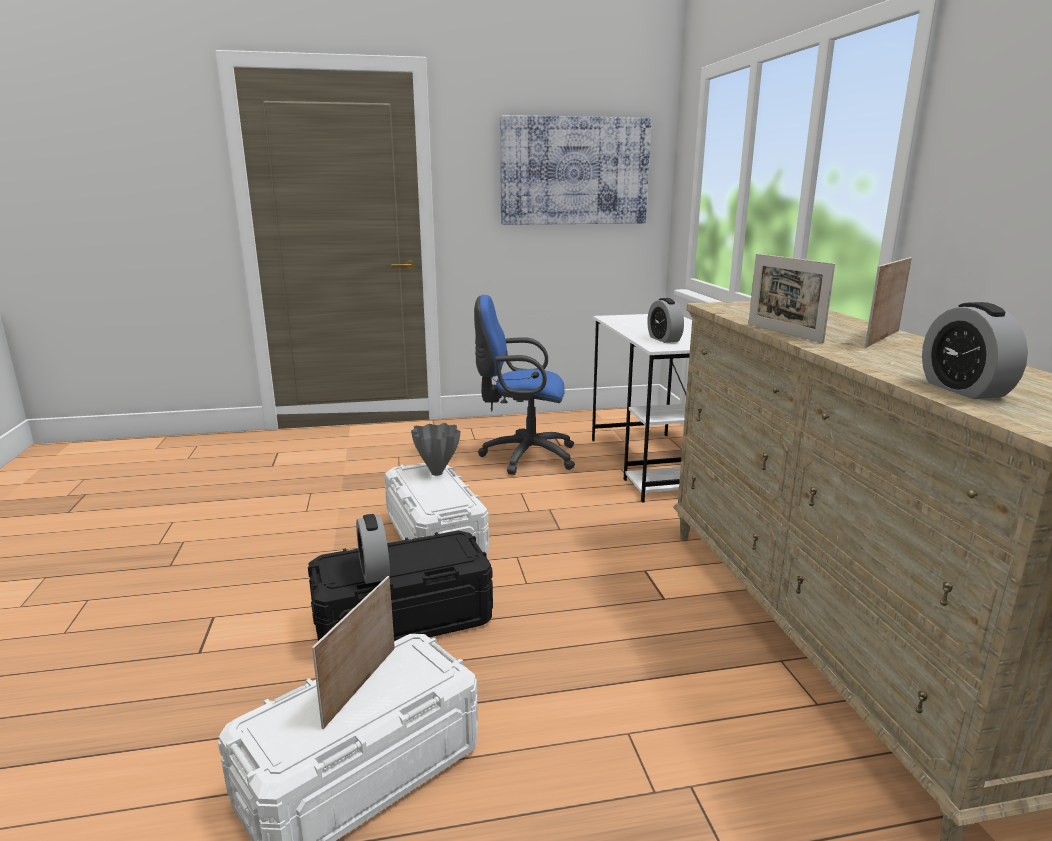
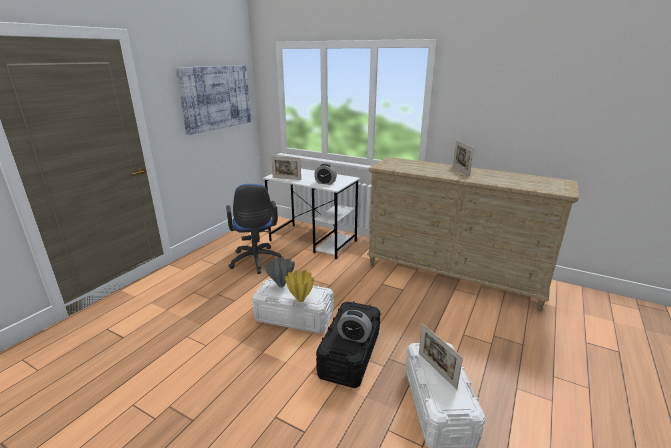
camera: 50 degrees left, 5 degrees up
blue office chair [474,295,575,475] -> blue office chair turned 60 degrees counterclockwise [226,184,284,274]
picture frame [749,254,835,343] -> picture frame moved to [271,156,301,180]
alarm clock [922,302,1028,399] -> none
none -> yellow vase [285,270,314,302]

